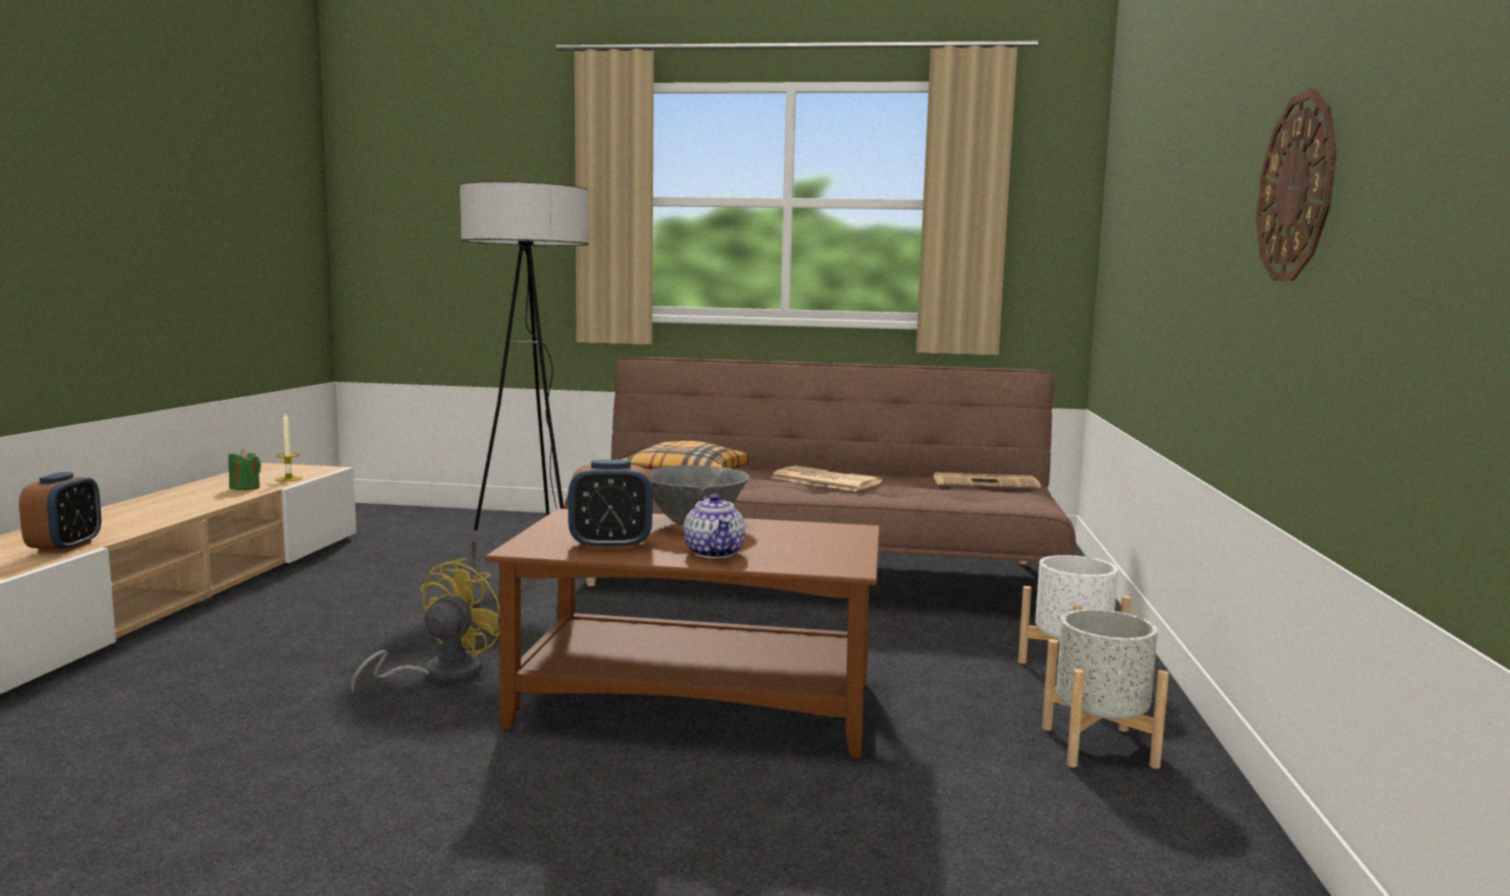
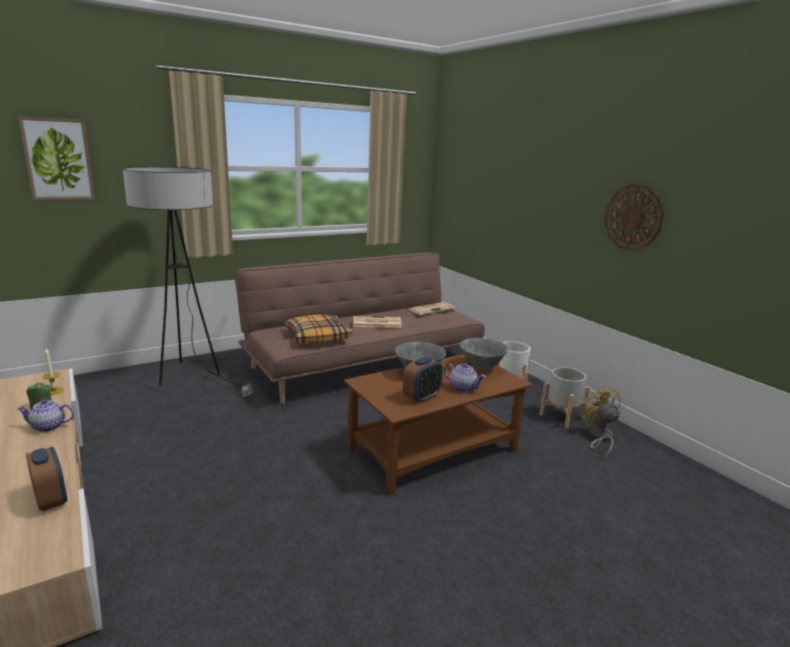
camera: 40 degrees left, 10 degrees up
yellow fan [351,558,500,693] -> yellow fan moved to [582,386,621,458]
none -> teapot [17,399,74,432]
none -> picture [18,116,95,200]
none -> grey bowl [460,338,508,370]

